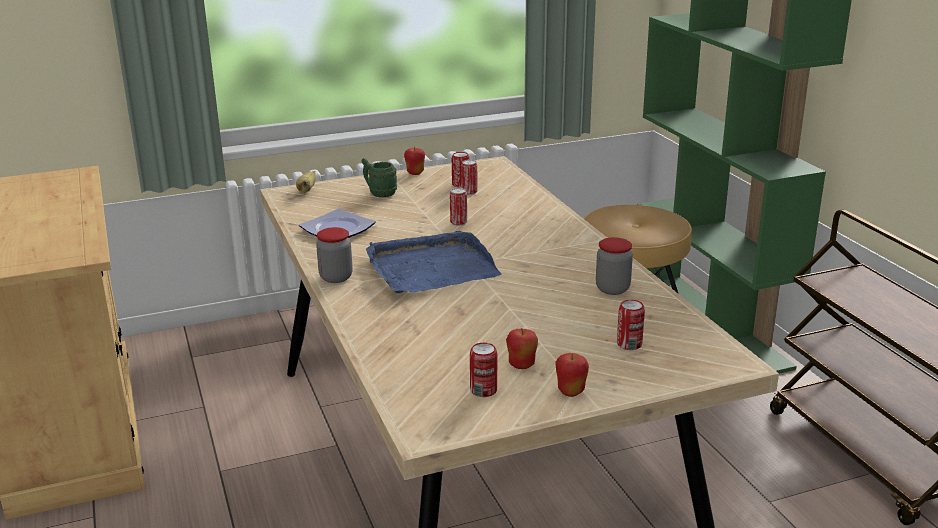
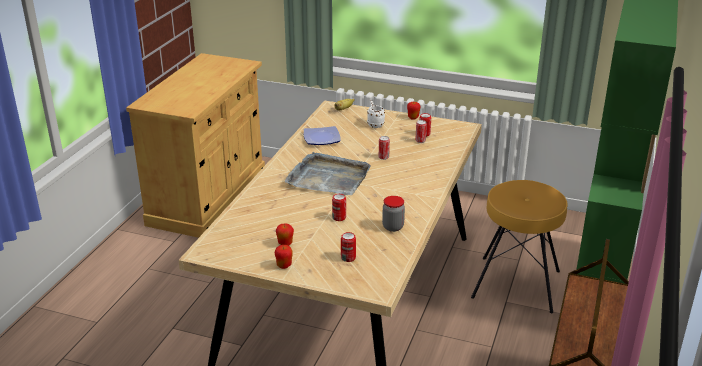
camera: 40 degrees right, 5 degrees up
jar [316,227,353,283] -> none
green mug [362,158,397,197] -> white mug [367,100,385,128]
blue tray [366,231,501,294] -> grey tray [285,152,371,195]
can [470,343,497,397] -> can moved to [332,194,346,221]

